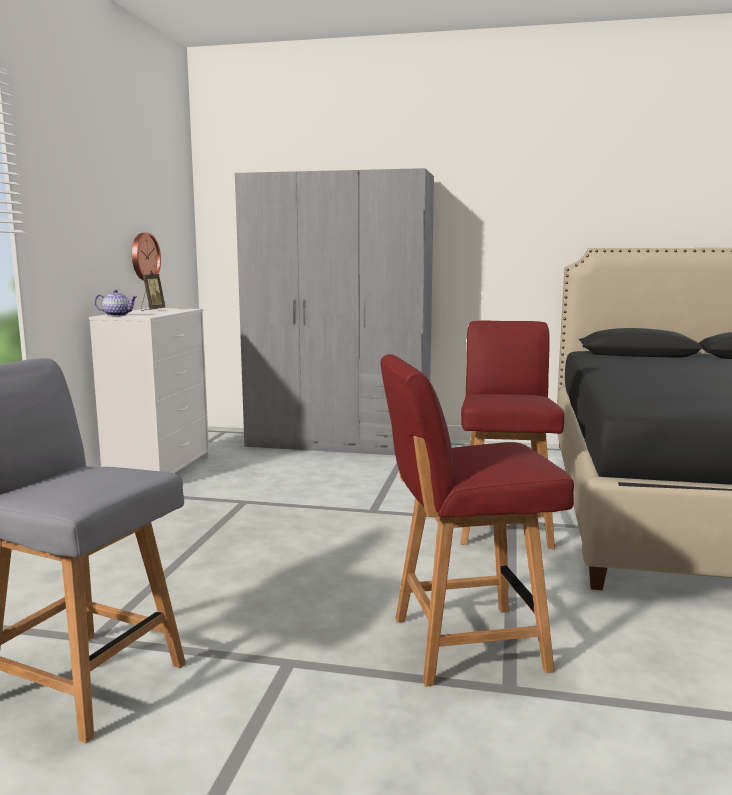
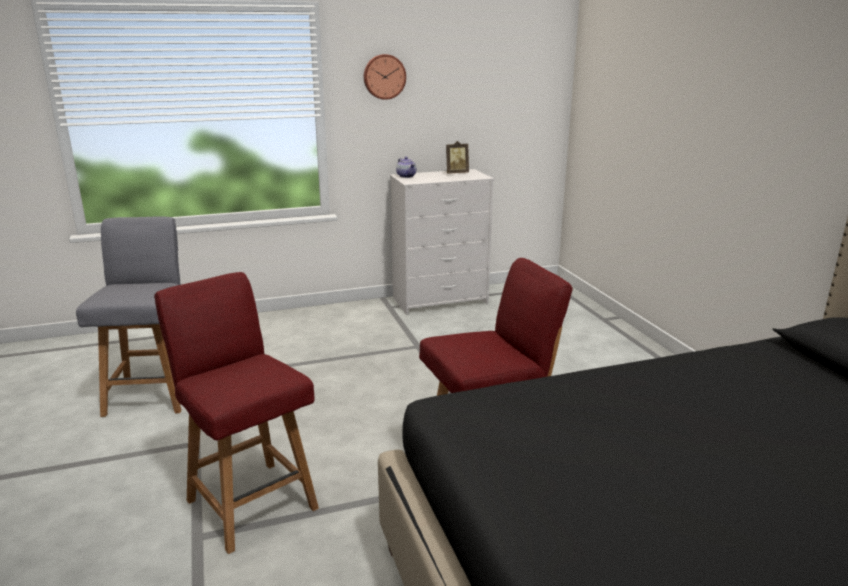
camera: 60 degrees right, 10 degrees up
wall clock [132,233,161,281] -> wall clock moved to [364,54,406,100]
grey wardrobe [235,168,434,455] -> none

